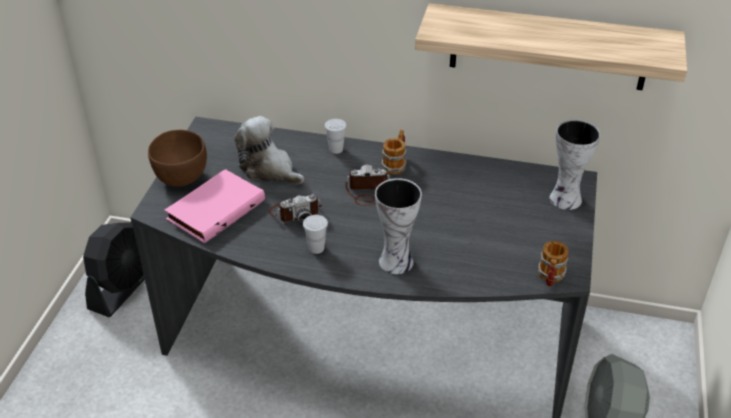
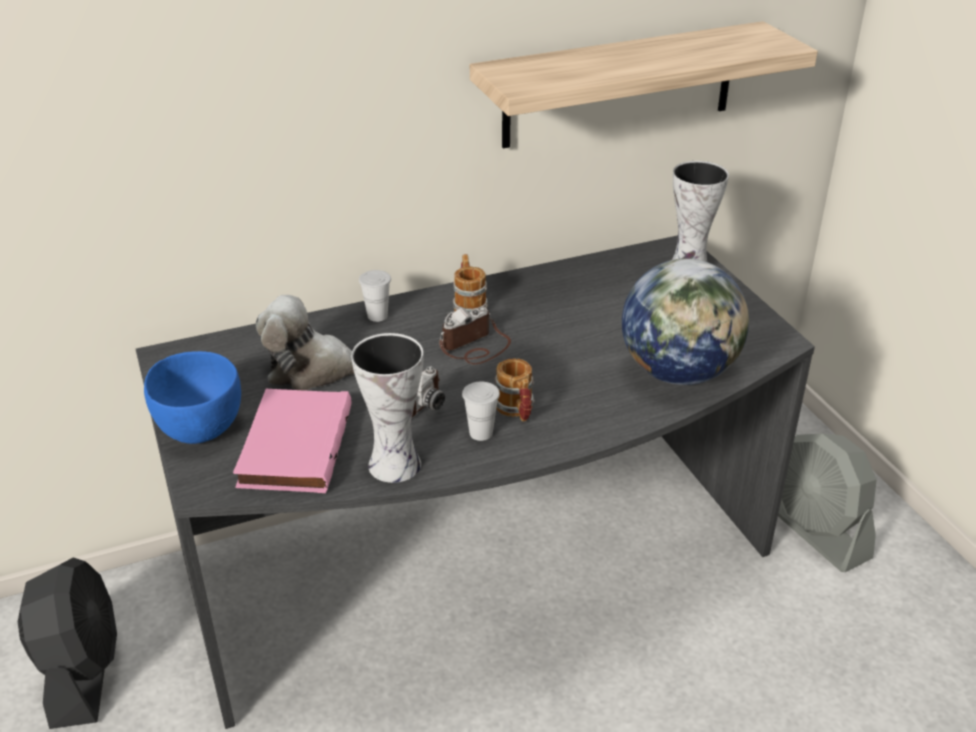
camera: 35 degrees left, 5 degrees down
brown bowl [148,130,207,187] -> blue bowl [144,351,241,444]
vase [375,178,422,274] -> vase moved to [351,333,424,483]
mug [538,241,569,287] -> mug moved to [494,358,535,422]
none -> globe [622,258,749,385]

